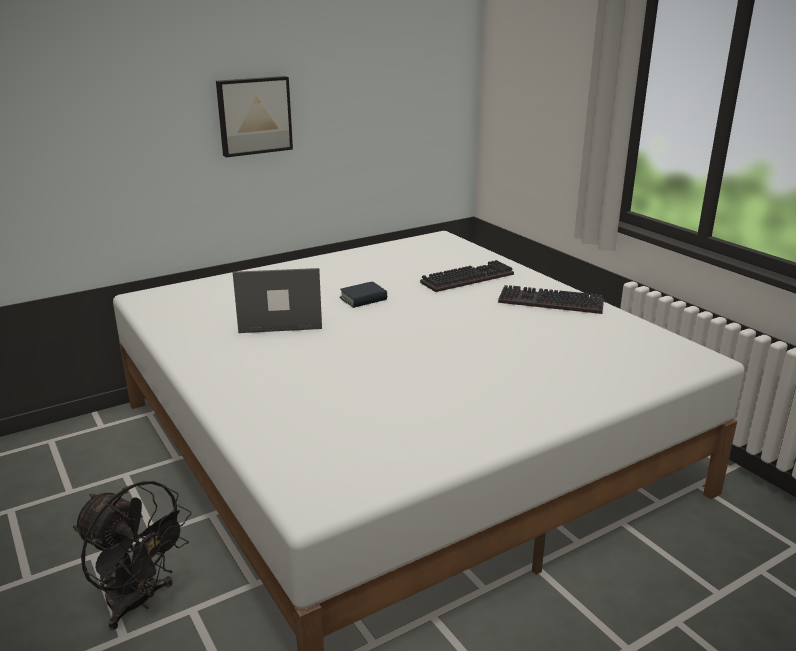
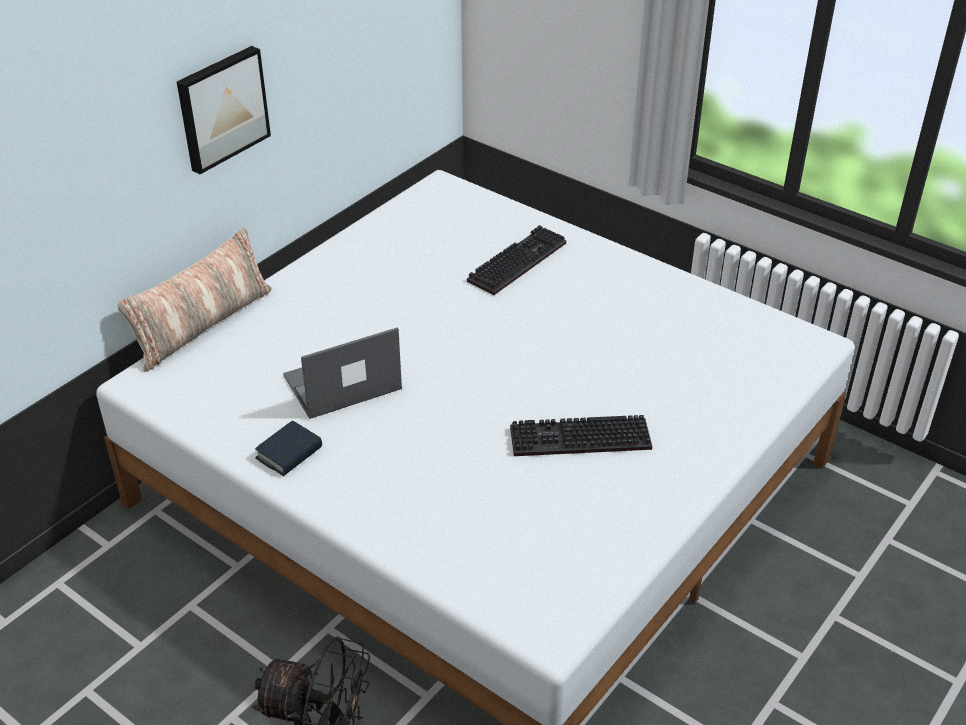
camera: 20 degrees left, 15 degrees up
book [339,281,387,308] -> book moved to [255,421,322,476]
keyboard [498,285,604,314] -> keyboard moved to [510,415,652,456]
none -> pillow [117,228,272,372]

